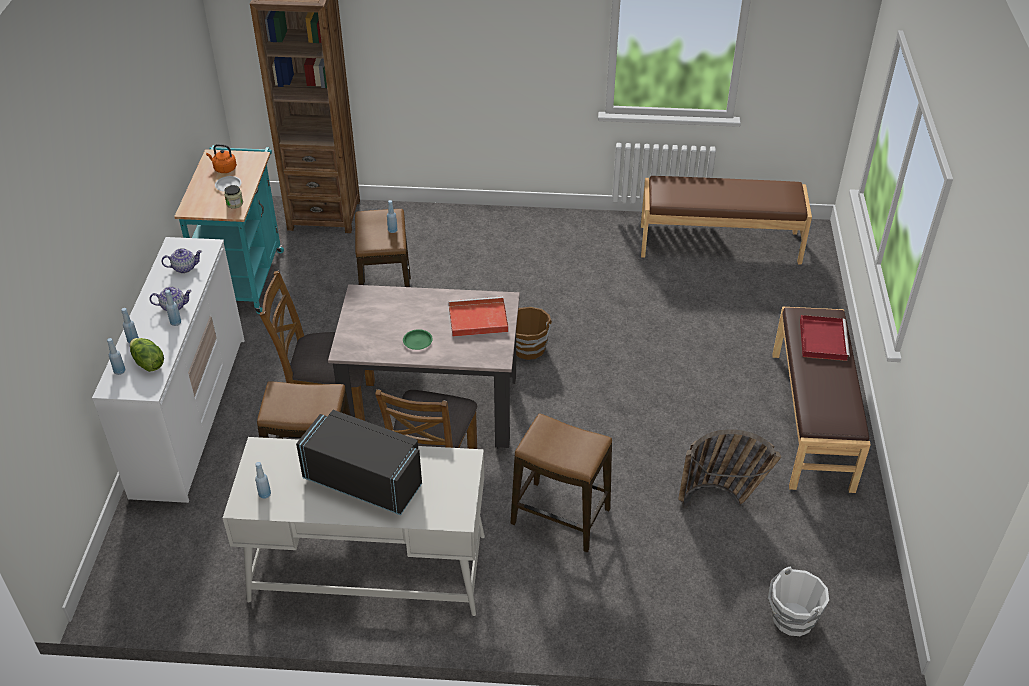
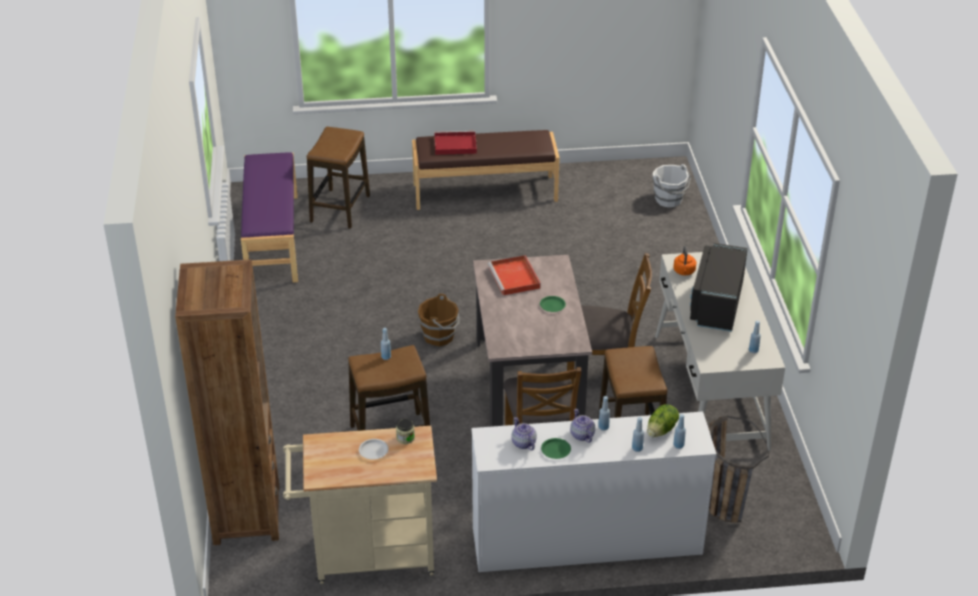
camera: 100 degrees left, 5 degrees down
turquoise cart [174,145,284,314] -> beige cart [283,426,437,584]
orange kettle [206,144,237,173] -> orange kettle moved to [673,246,696,275]
stool [510,413,612,553] -> stool moved to [307,127,370,229]
brown bench [641,176,812,265] -> purple bench [241,152,298,282]
basket [678,429,782,508] -> basket moved to [709,416,769,523]
none -> green plate [541,438,571,459]

